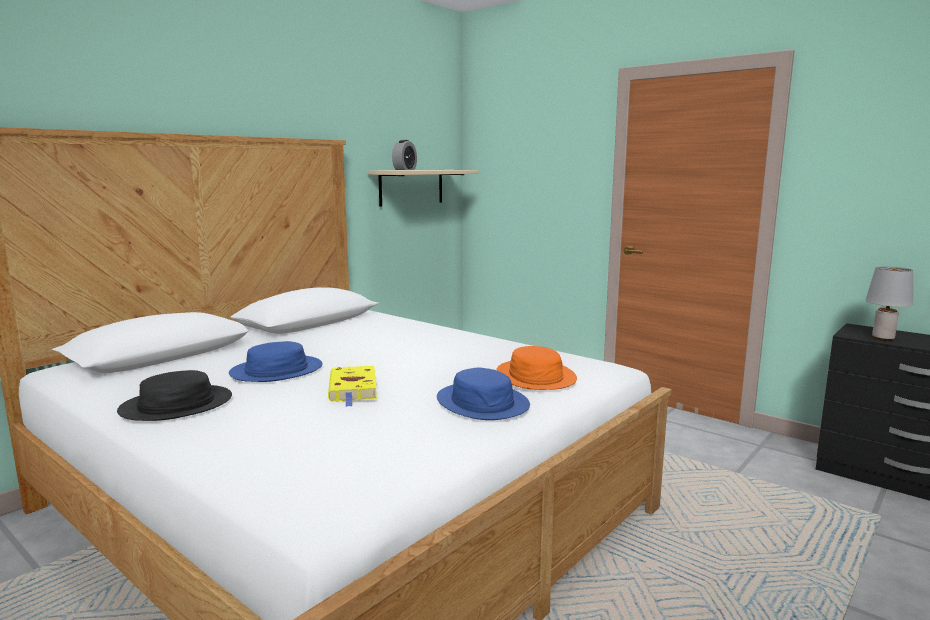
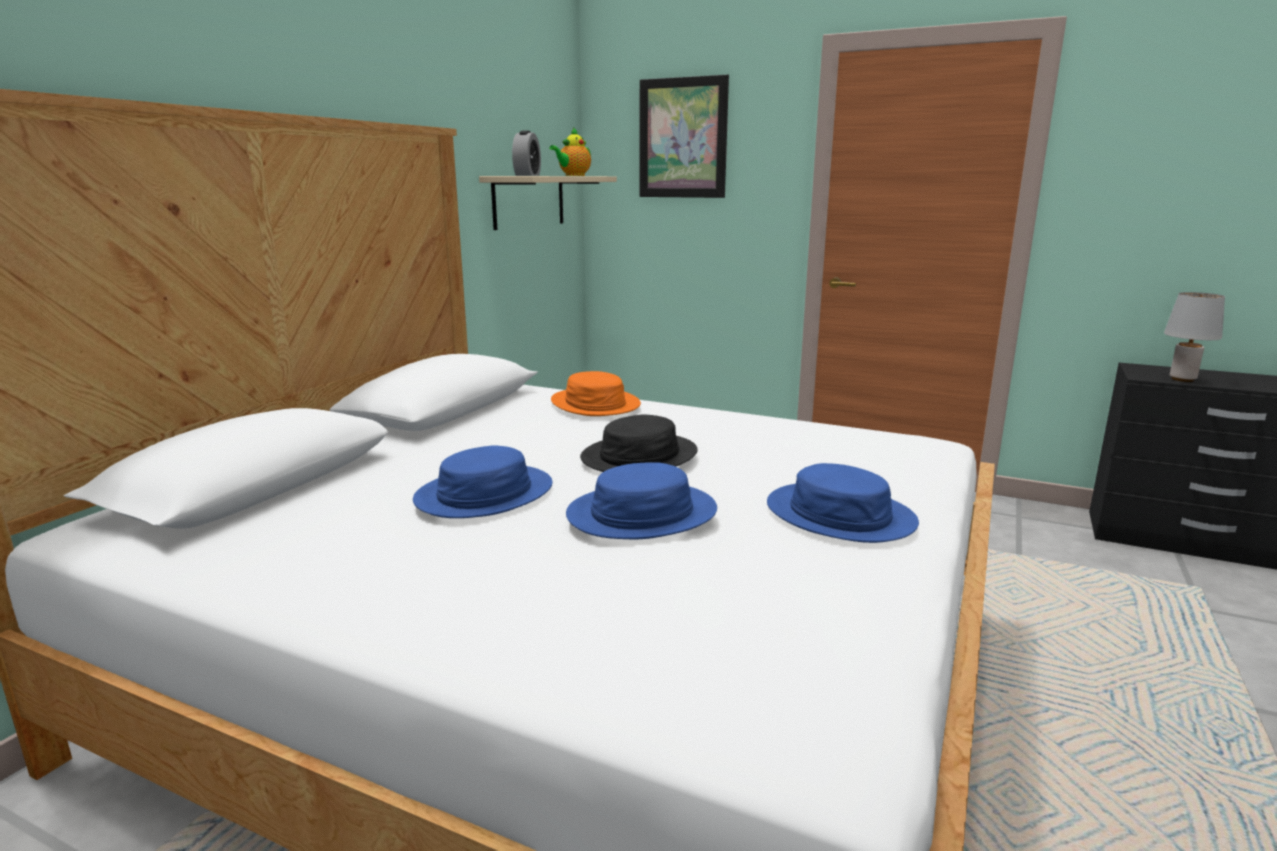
camera: 15 degrees left, 5 degrees up
black hat [117,370,232,421] -> black hat moved to [580,415,698,472]
yellow book [328,366,377,407] -> blue hat [566,462,717,539]
orange hat [497,346,577,390] -> orange hat moved to [551,371,641,416]
none -> teapot [549,127,591,176]
none -> picture [640,75,729,198]

